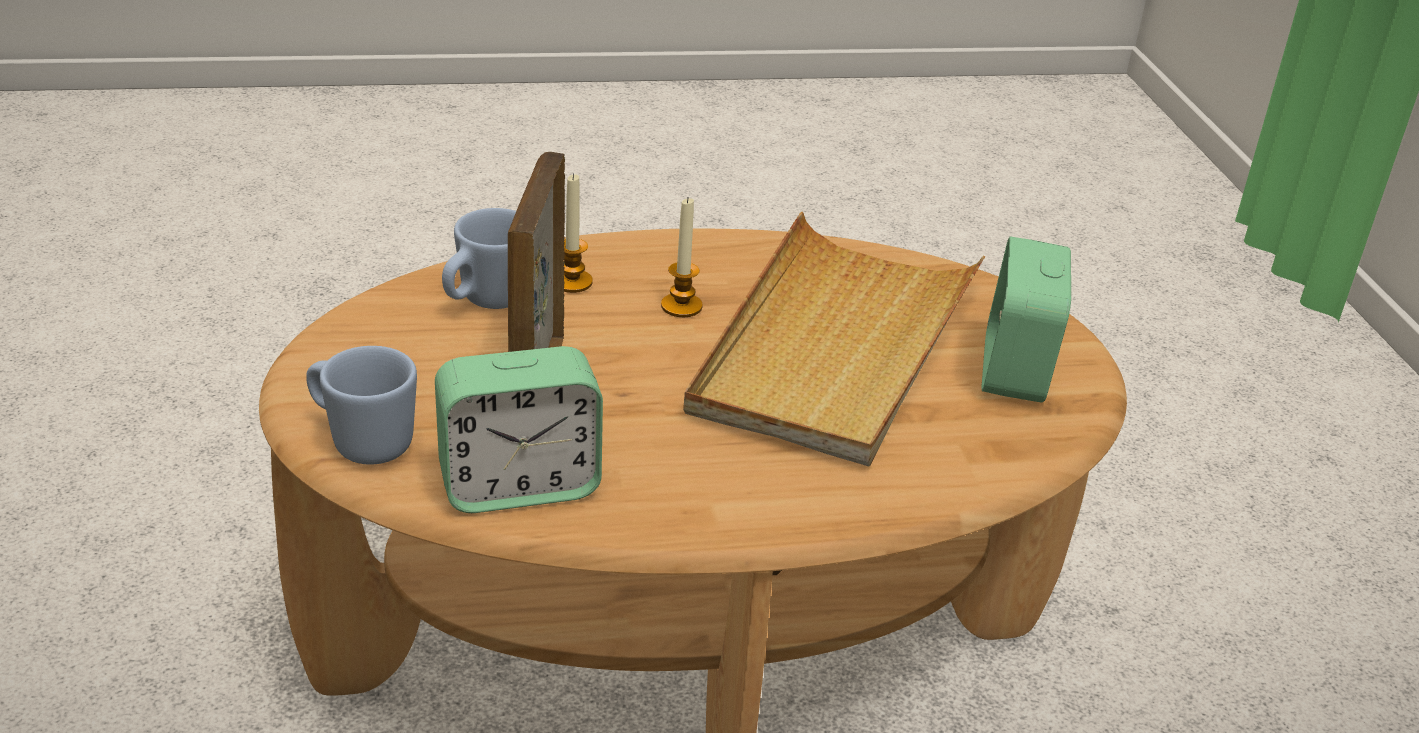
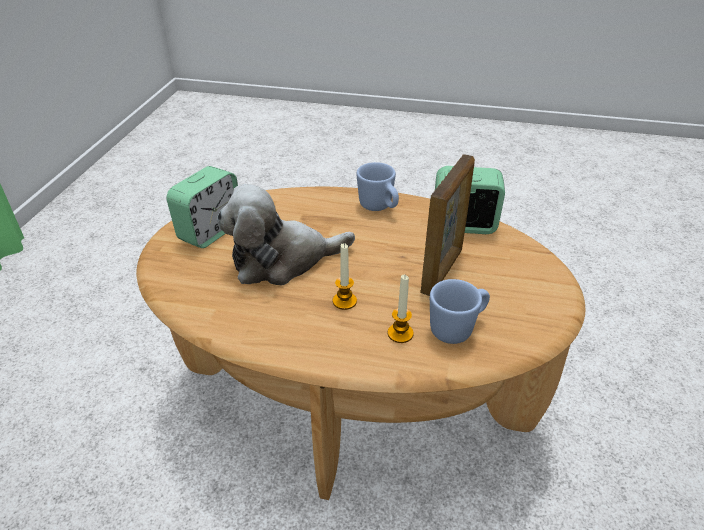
camera: 155 degrees left, 5 degrees up
blue mug [306,346,417,465] -> blue mug moved to [356,162,399,211]
beige tray [683,212,985,467] -> plush toy [217,184,355,286]

